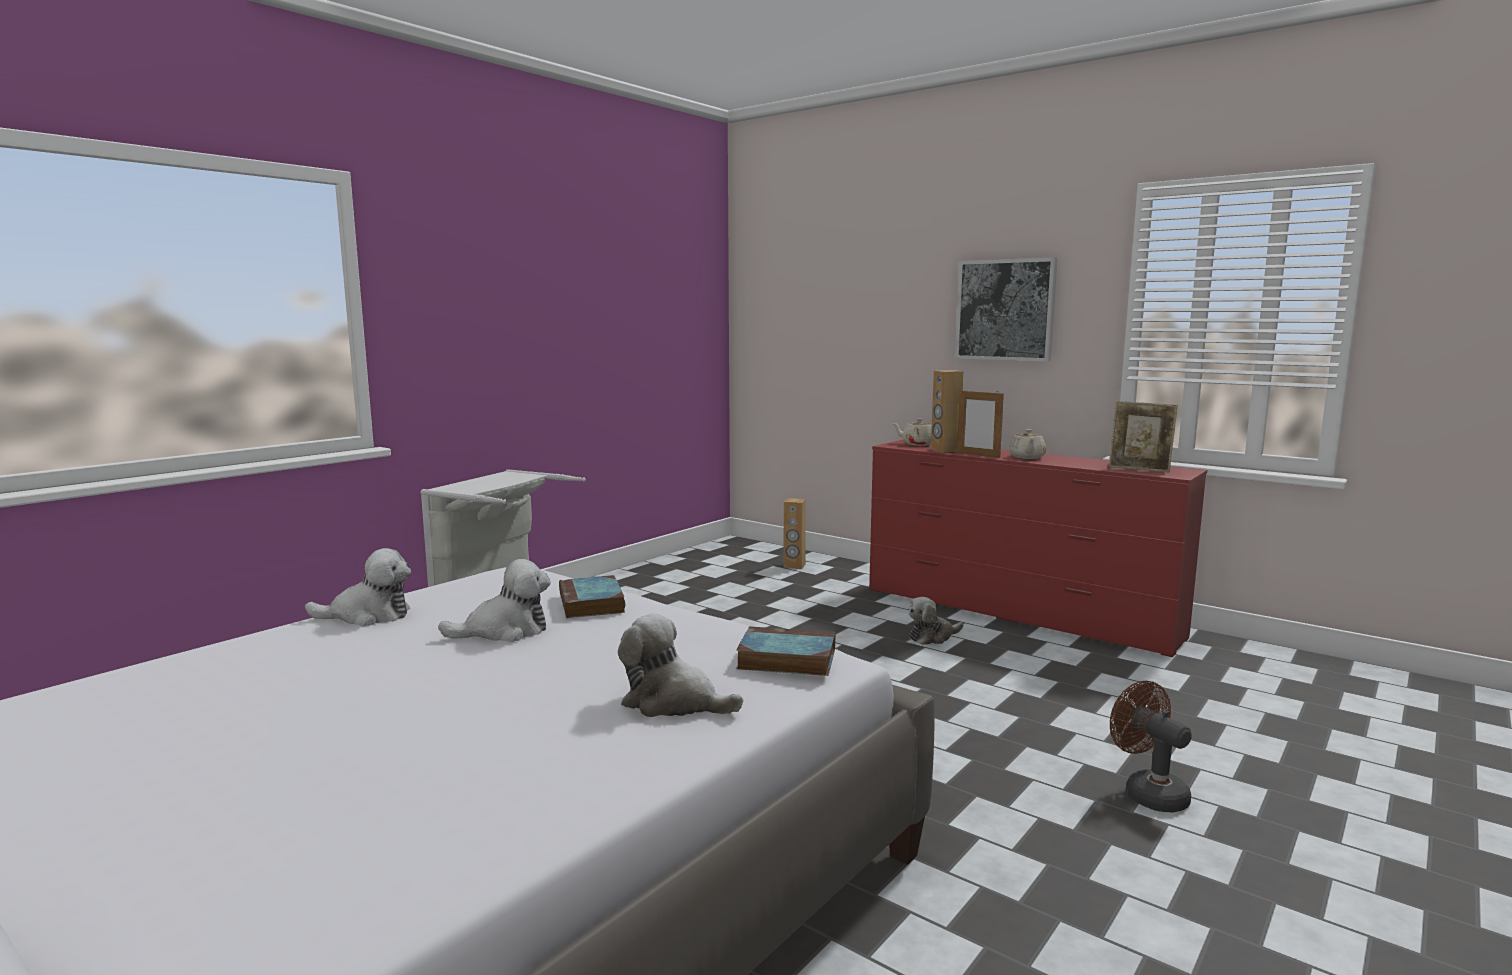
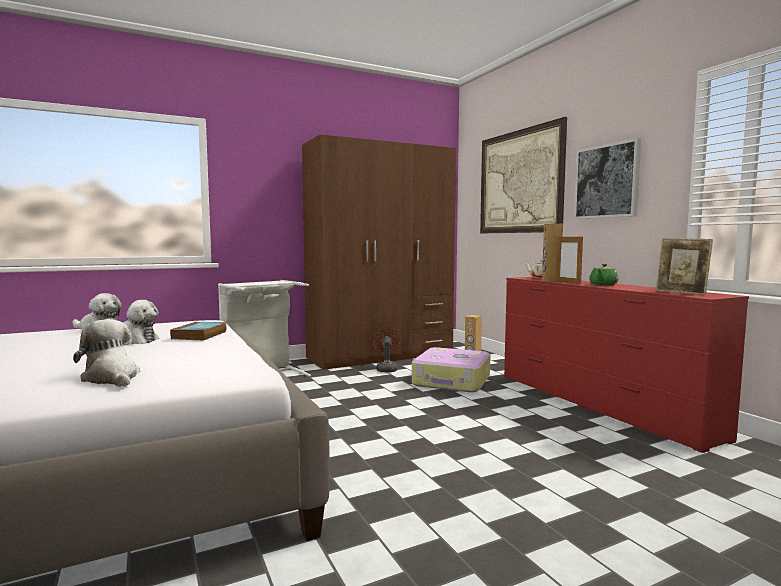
camera: 25 degrees right, 5 degrees down
book [736,626,835,676] -> none
plush toy [909,597,963,645] -> none
beige teapot [1009,429,1046,459] -> green teapot [589,264,619,286]
brown fan [1110,680,1192,813] -> brown fan moved to [373,327,401,372]
none -> brown wardrobe [302,134,456,370]
none -> suitcase [412,347,490,392]
none -> picture [480,117,567,233]

